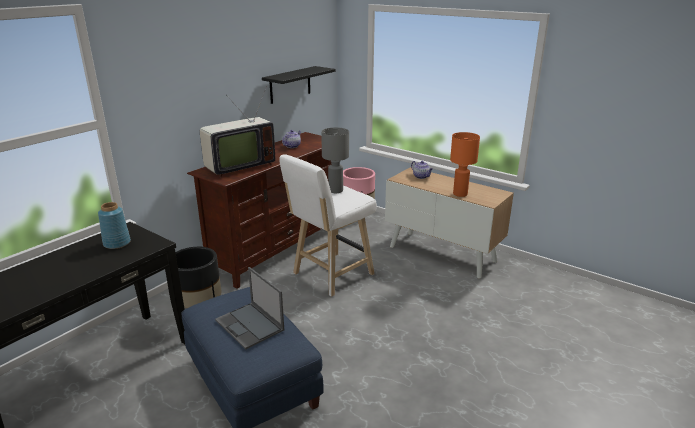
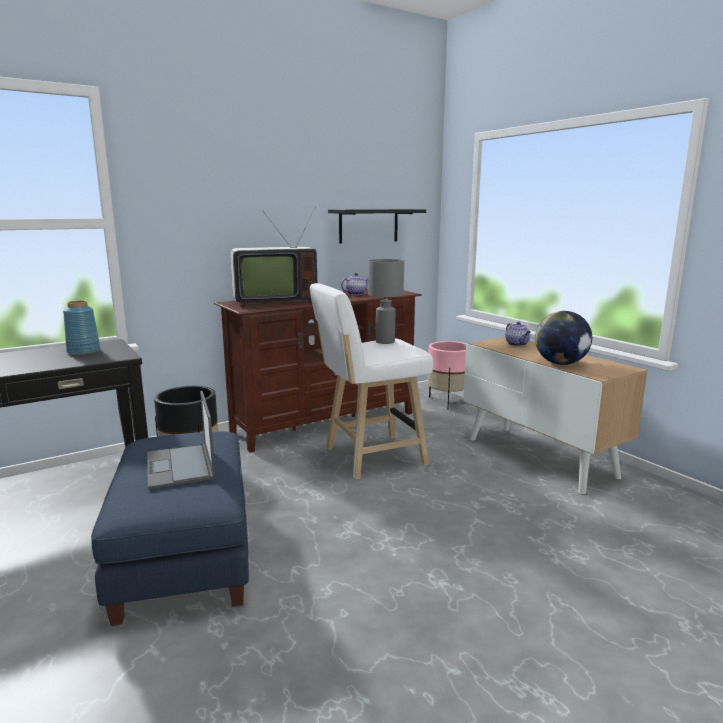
camera: 20 degrees right, 10 degrees down
orange table lamp [450,132,480,197] -> globe [535,311,592,365]

